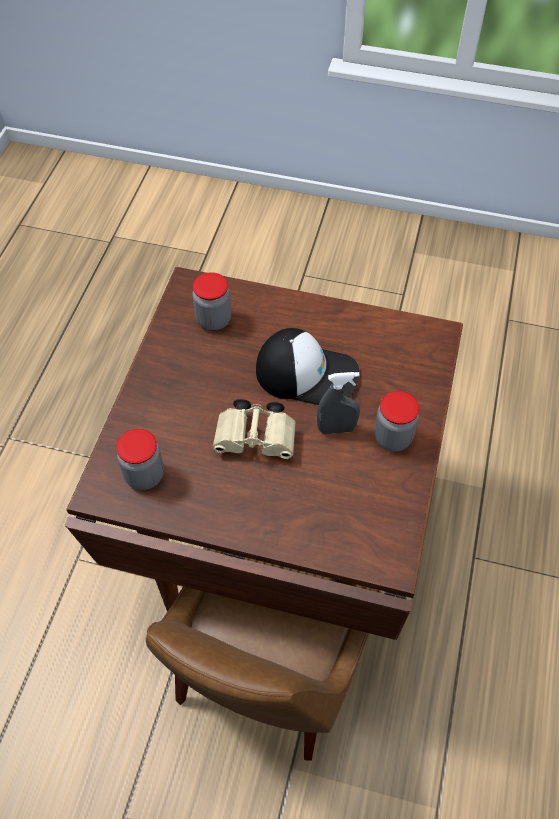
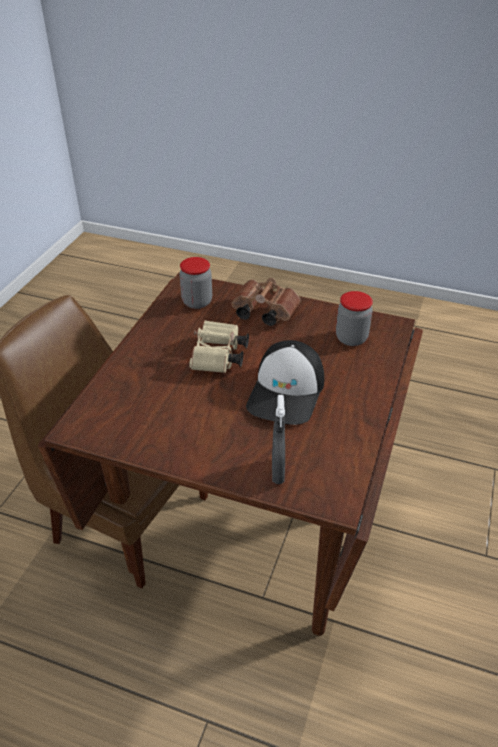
camera: 95 degrees right, 15 degrees down
grey spray bottle [317,372,360,434] -> grey spray bottle moved to [272,395,285,484]
jar [374,391,419,452] -> none
none -> brown binoculars [232,278,301,326]

